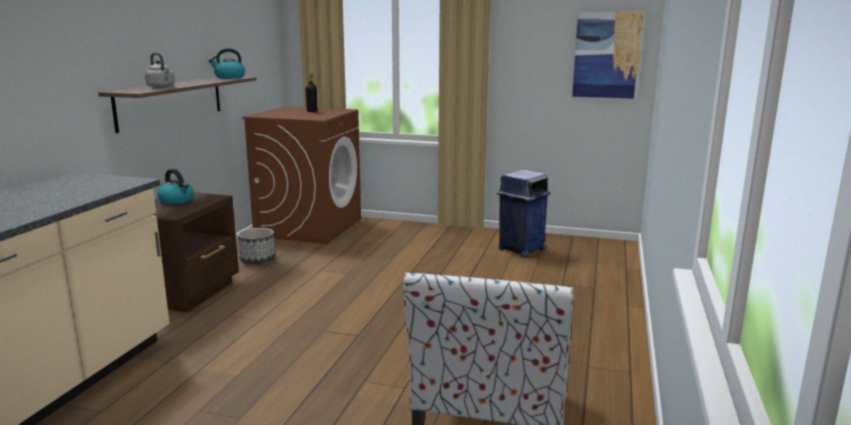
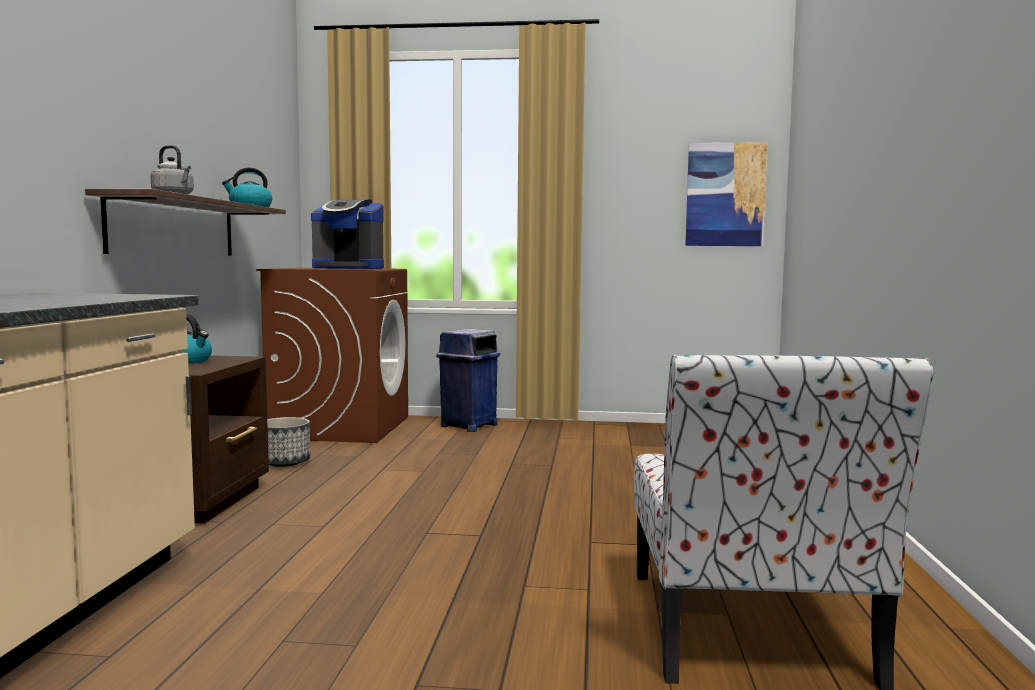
camera: 10 degrees left, 10 degrees down
black bottle [305,74,317,112] -> coffee machine [311,200,384,269]
blue trash can [497,170,550,257] -> blue trash can moved to [436,329,500,432]

